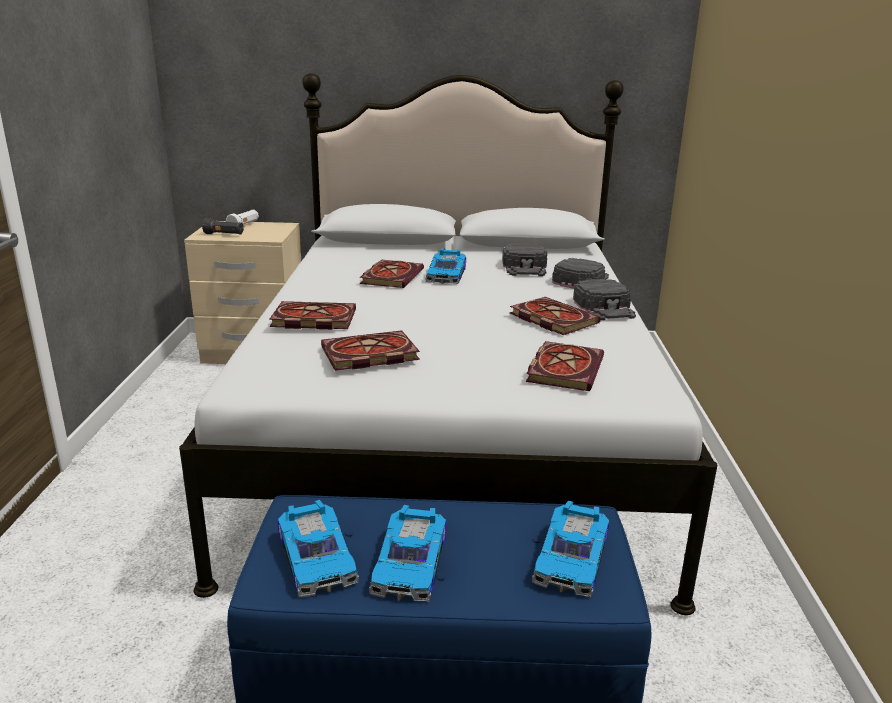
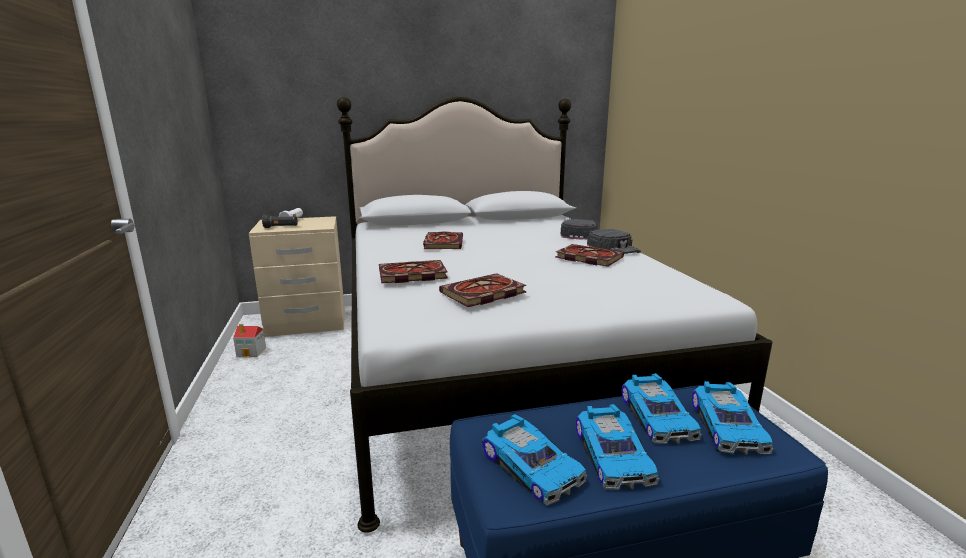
camera: 15 degrees left, 5 degrees down
toy car [425,248,466,284] -> toy car moved to [622,373,702,444]
black cap [503,244,547,276] -> none
book [526,341,604,391] -> none
none -> toy house [233,324,266,357]

